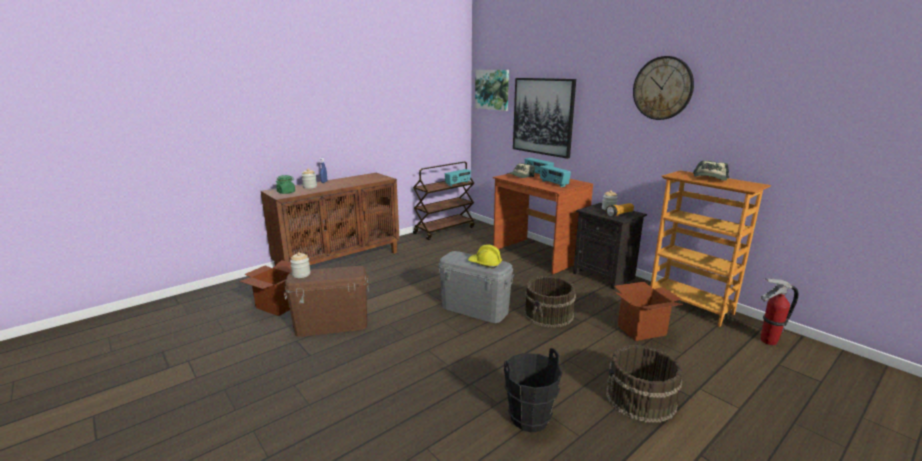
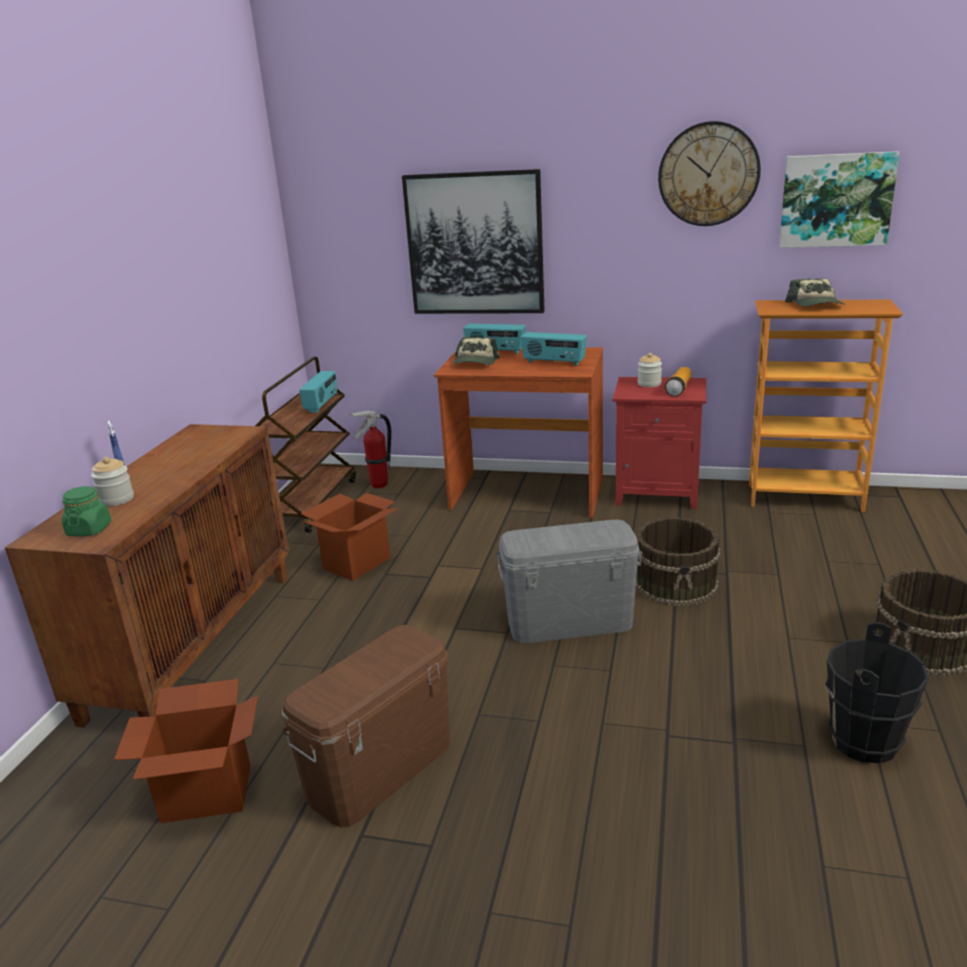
camera: 35 degrees left, 5 degrees up
jar [290,252,311,278] -> none
yellow hard hat [468,244,502,268] -> none
picture [475,70,509,111] -> picture moved to [779,151,899,248]
black nightstand [573,203,647,290] -> red nightstand [613,377,706,509]
cardboard box [614,282,683,341] -> cardboard box moved to [301,493,399,581]
fire extinguisher [760,278,798,345] -> fire extinguisher moved to [349,411,391,488]

